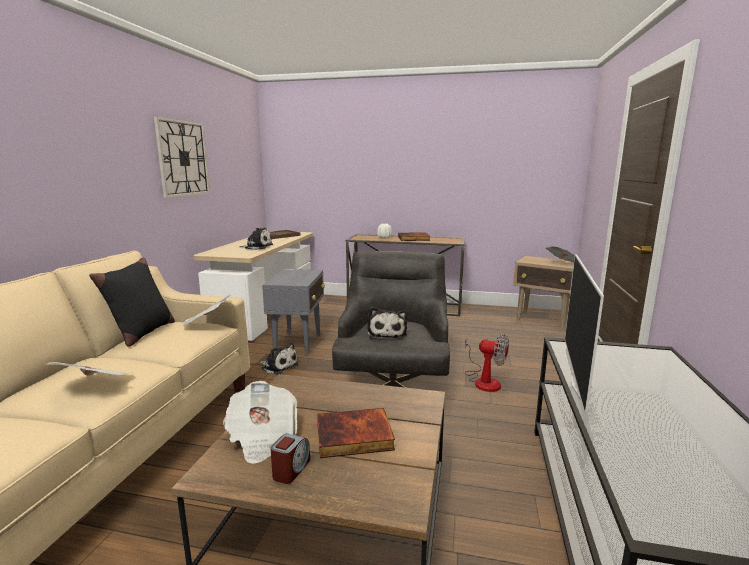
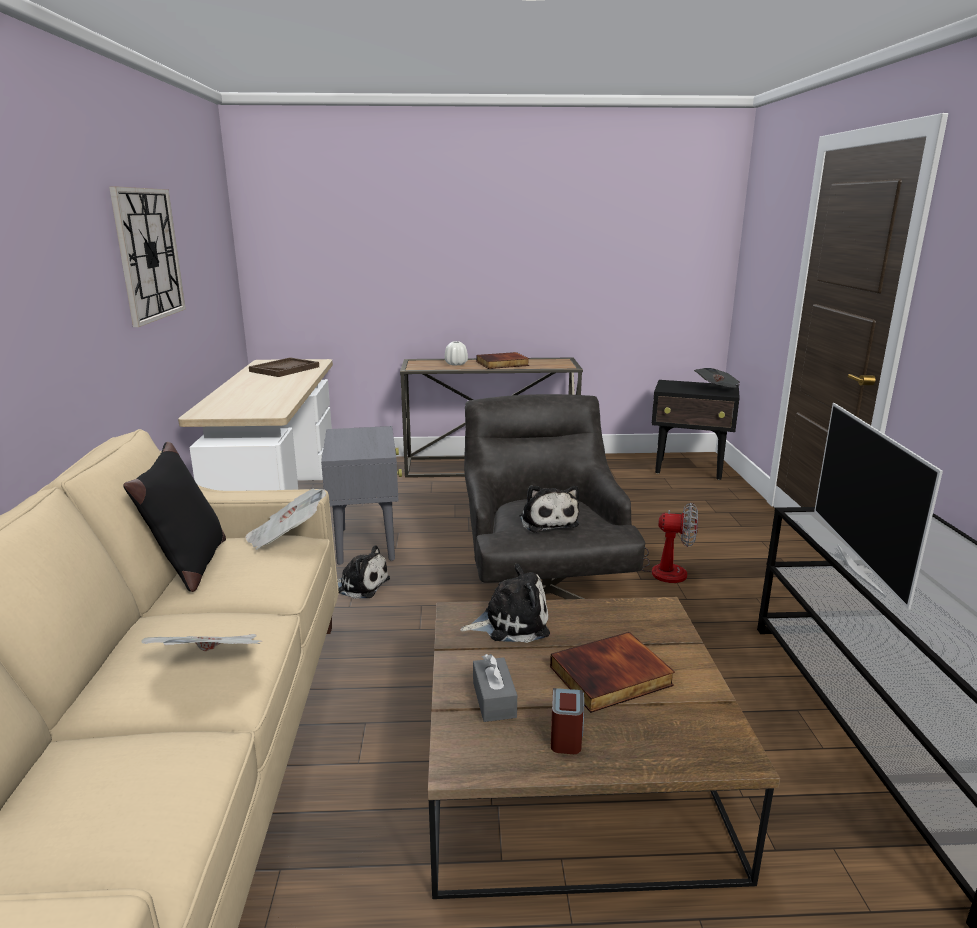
camera: 15 degrees left, 5 degrees up
newspaper [223,381,297,464] -> grey tissue box [473,654,517,722]
plush toy [239,227,273,250] -> plush toy moved to [460,563,550,643]
beige side table [513,256,582,329] -> black side table [651,380,740,480]

